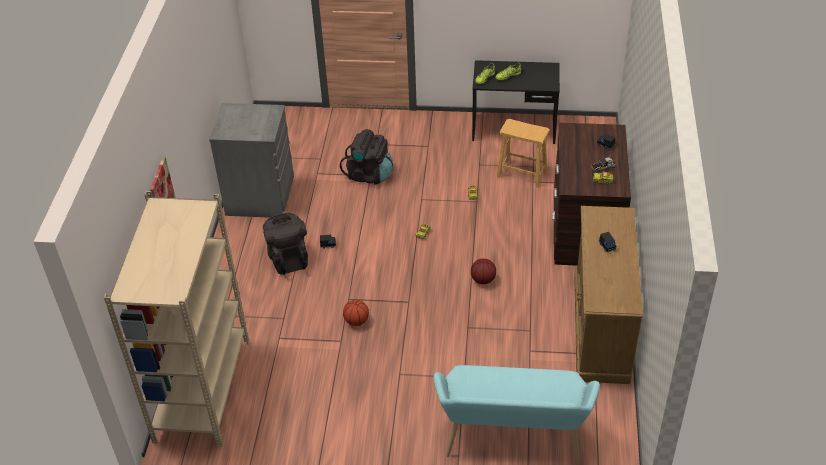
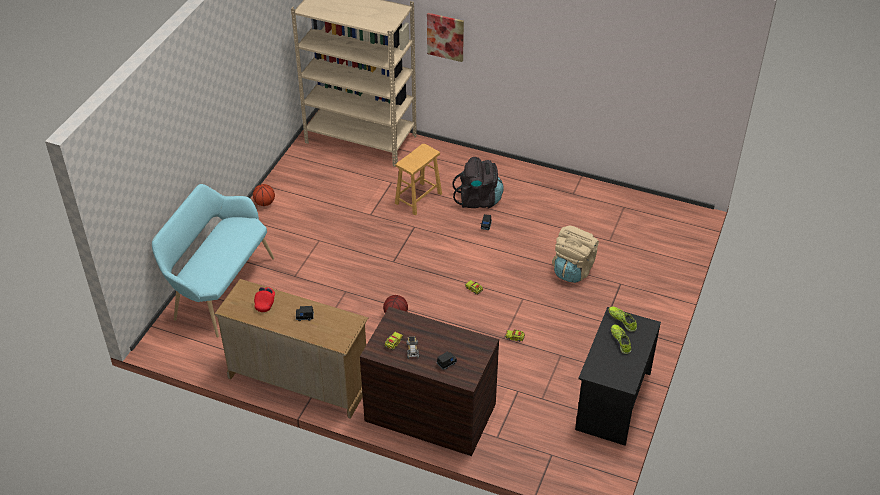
camera: 105 degrees right, 0 degrees up
grey dresser [209,103,294,218] -> none
black backpack [340,129,393,185] -> beige backpack [552,225,599,283]
basketball [343,300,369,326] -> basketball moved to [253,184,275,206]
brown stool [497,119,550,188] -> brown stool moved to [395,144,442,215]
none -> red cap [254,287,275,312]

